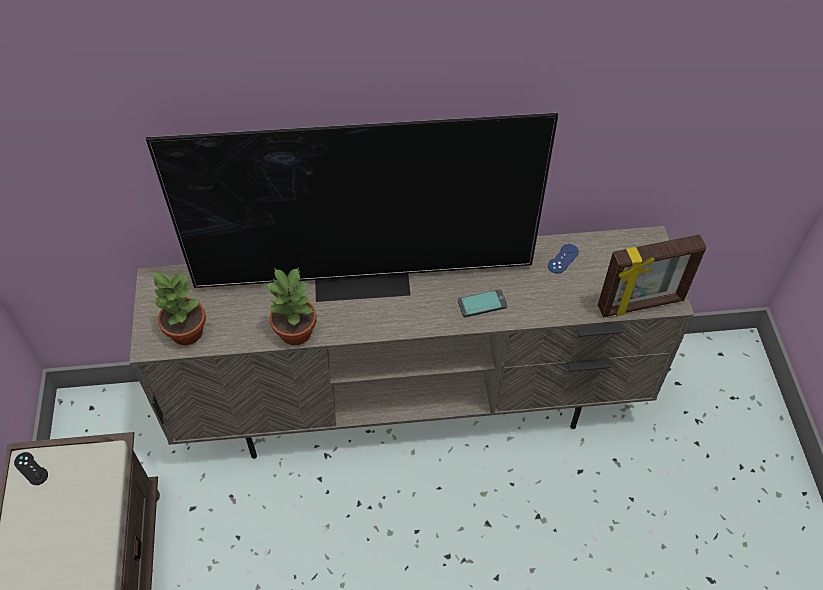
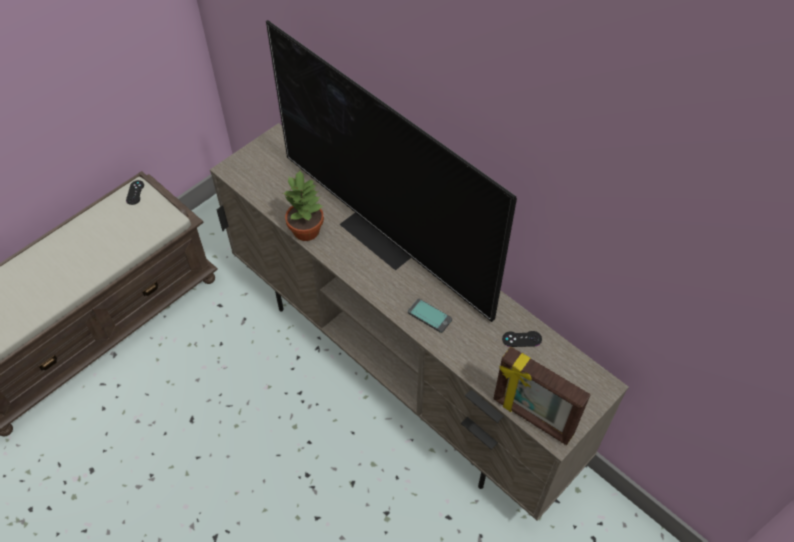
camera: 50 degrees right, 0 degrees up
potted plant [152,272,206,345] -> none
blue game controller [548,244,579,274] -> black game controller [502,331,542,347]

